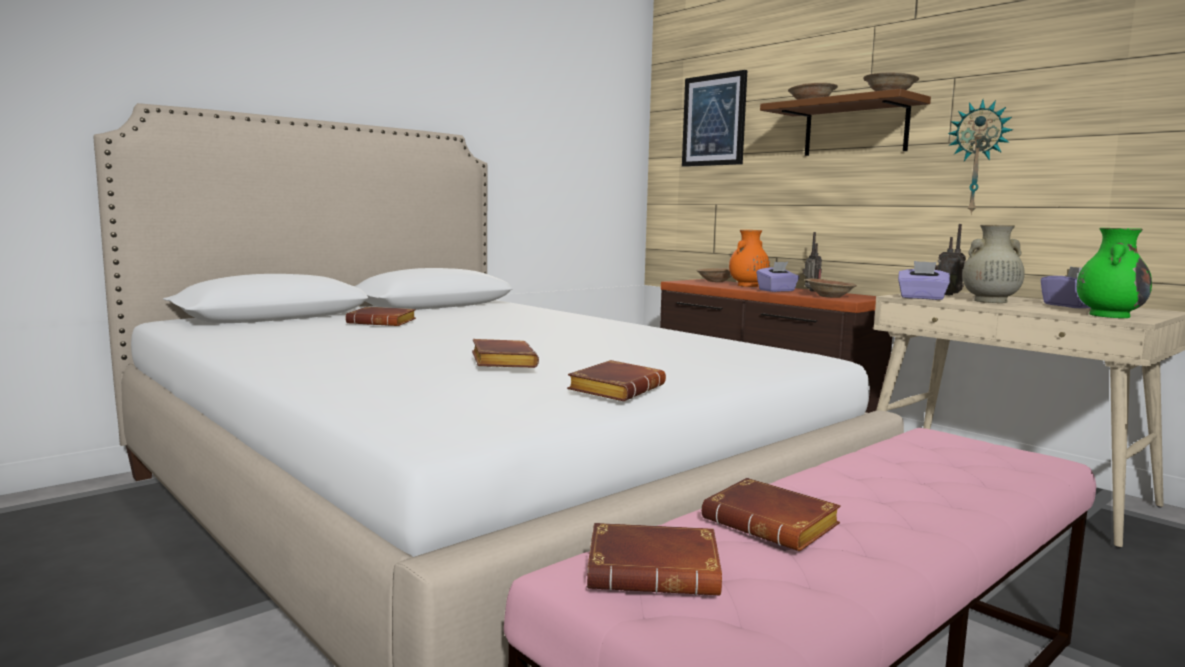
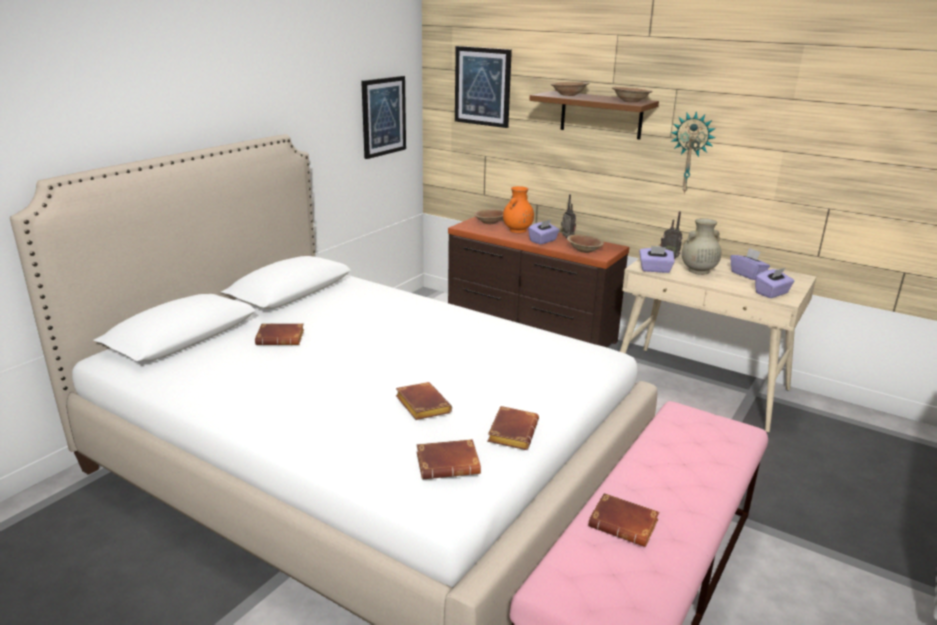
camera: 15 degrees left, 15 degrees up
brown book [587,523,722,595] -> brown book moved to [417,439,481,480]
green vase [1077,228,1152,318] -> purple tissue box [755,268,795,298]
none -> picture [361,76,406,159]

